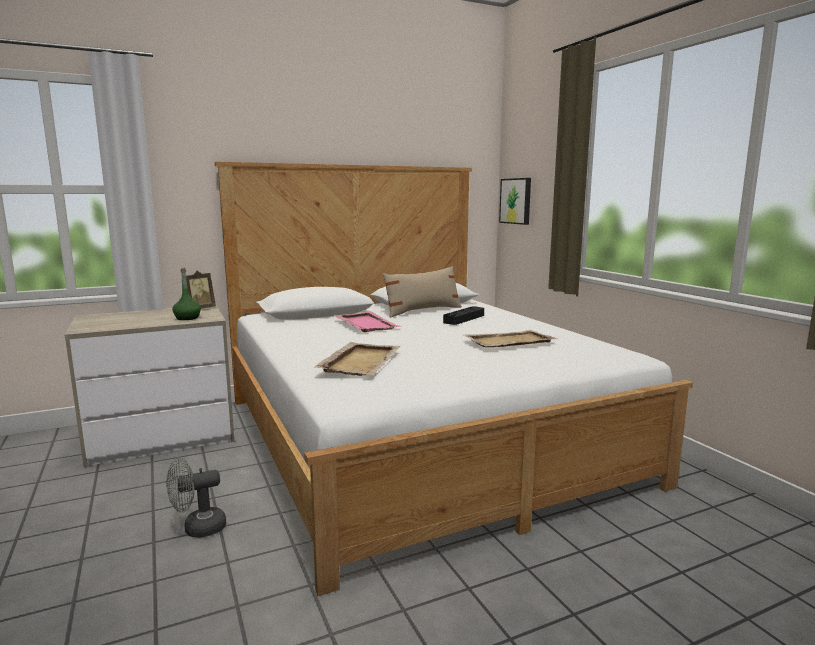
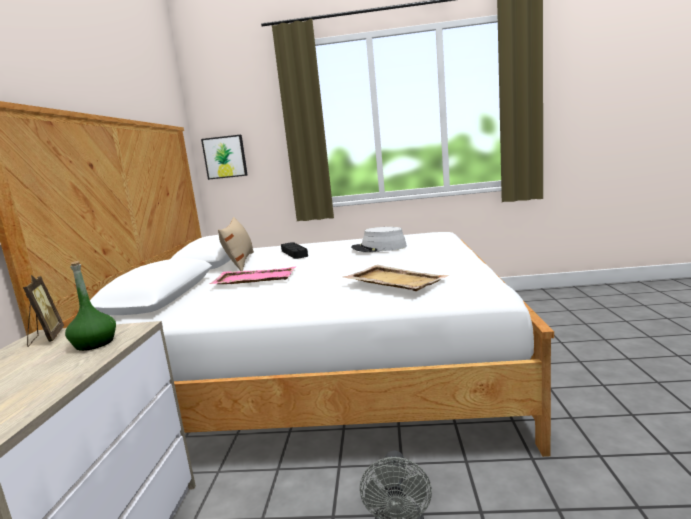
camera: 60 degrees left, 0 degrees up
beige tray [464,330,557,347] -> grey hat [351,227,407,252]

